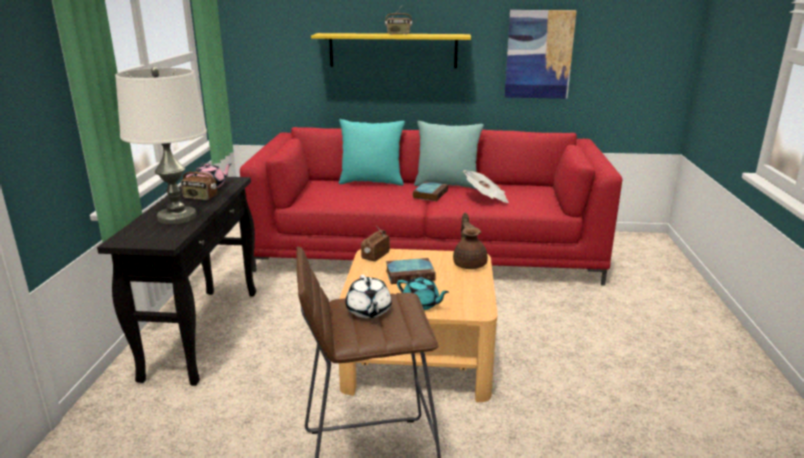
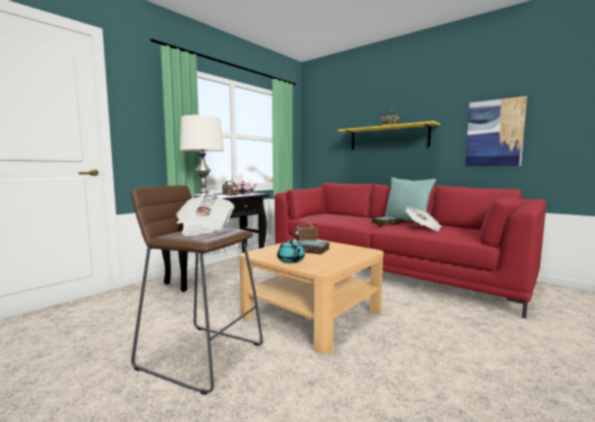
camera: 35 degrees right, 15 degrees down
turquoise pillow [339,119,405,186] -> none
white teapot [345,275,392,318] -> newspaper [176,194,235,236]
brown teapot [453,213,488,269] -> none

